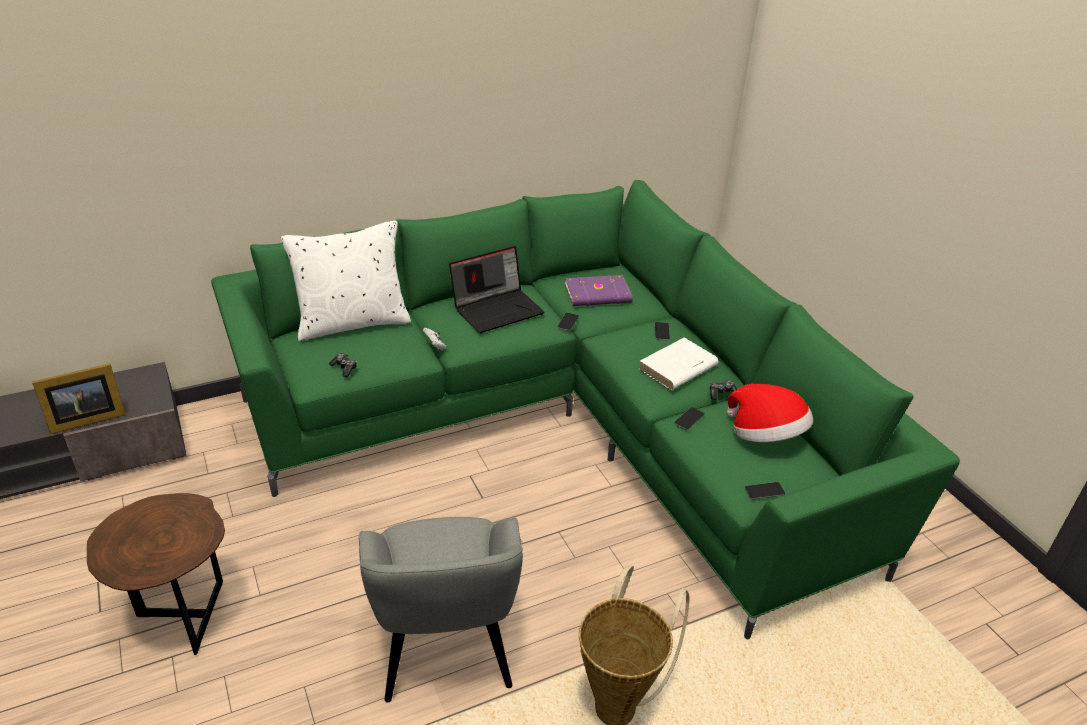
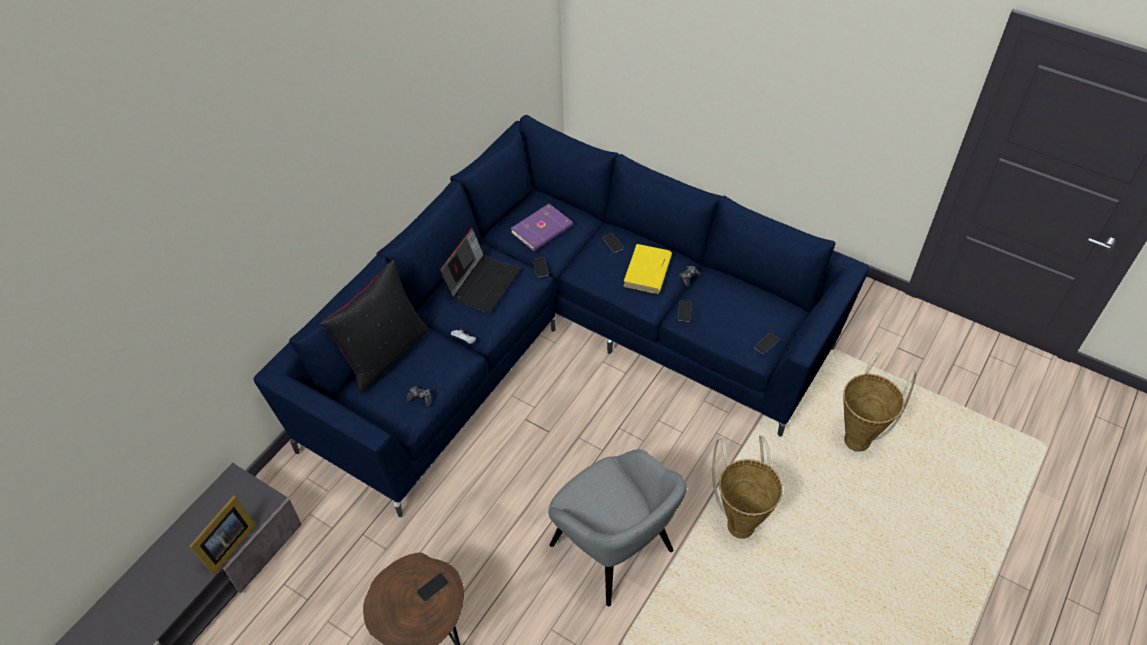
camera: 30 degrees left, 15 degrees up
green sofa [211,180,960,639] -> blue sofa [254,115,869,517]
white pillow [281,221,411,341] -> black pillow [321,260,429,393]
white book [639,338,718,390] -> yellow book [623,244,672,294]
hat [727,384,813,442] -> none
none -> phone [417,573,449,602]
none -> basket [843,353,916,452]

